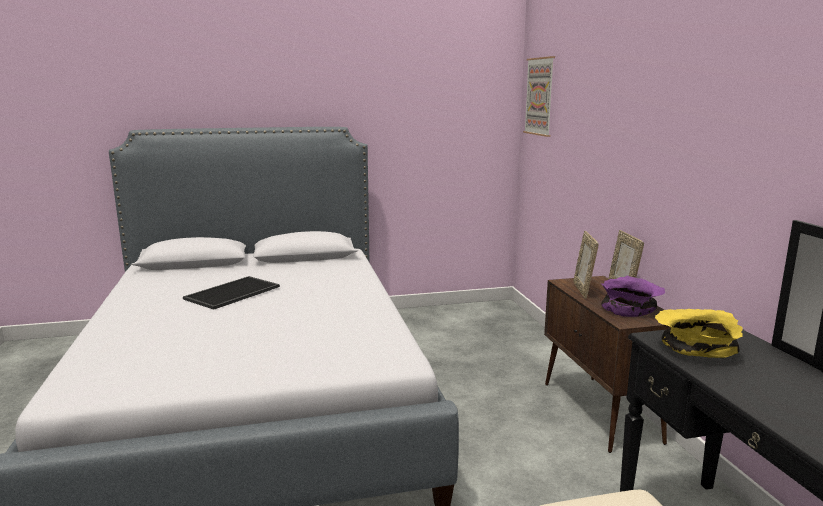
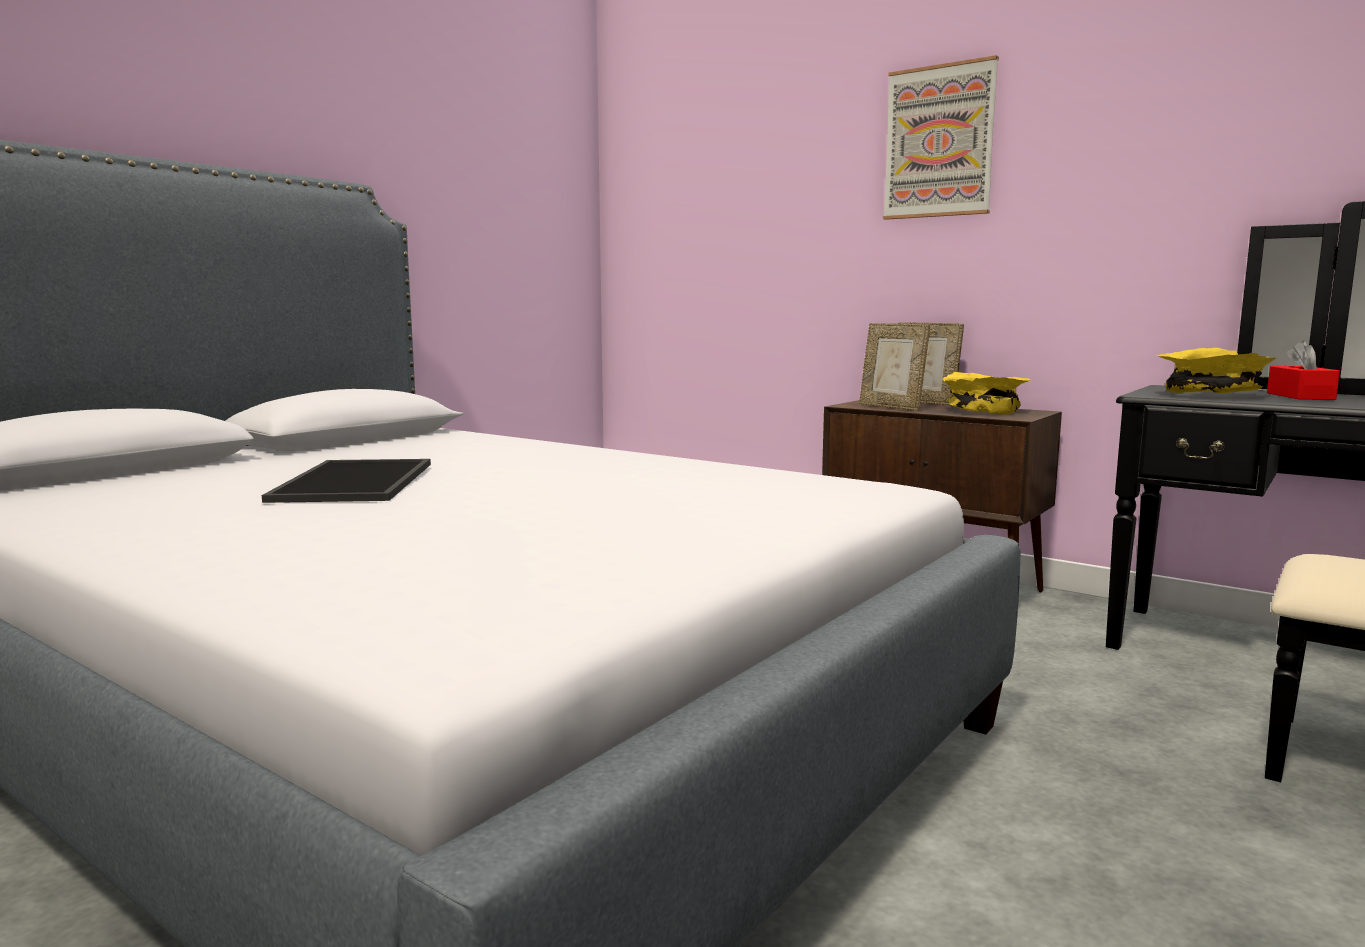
camera: 40 degrees left, 5 degrees down
picture [523,56,555,137] -> picture moved to [883,55,999,220]
purple bowl [601,276,666,317] -> yellow bowl [943,372,1031,414]
none -> red tissue box [1267,340,1340,400]

